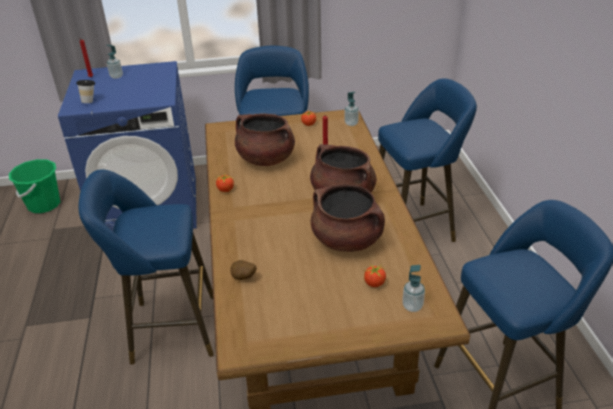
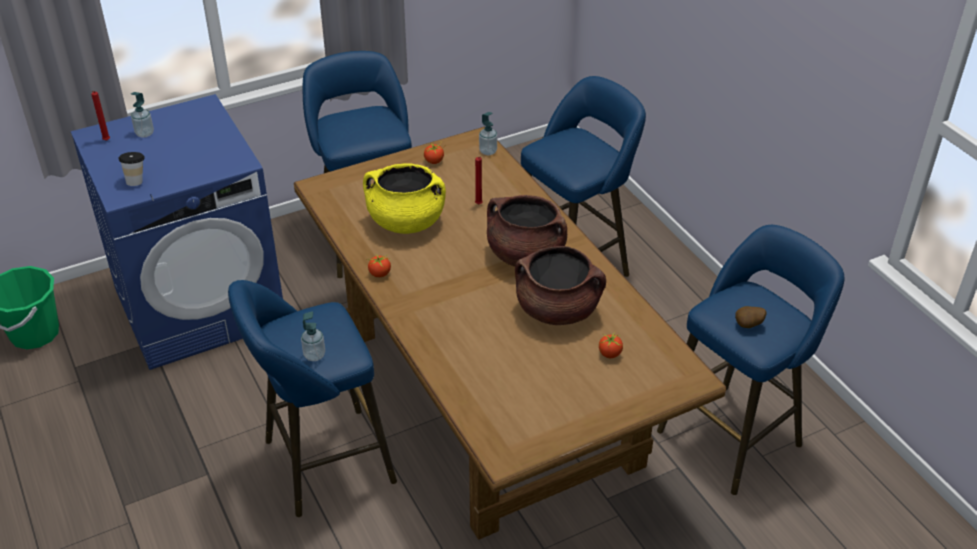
camera: 20 degrees left, 5 degrees up
potato [230,260,257,280] -> potato moved to [735,306,767,328]
brown cooking pot [235,114,295,166] -> yellow cooking pot [363,163,446,234]
soap dispenser [402,265,425,312] -> soap dispenser moved to [301,311,325,361]

